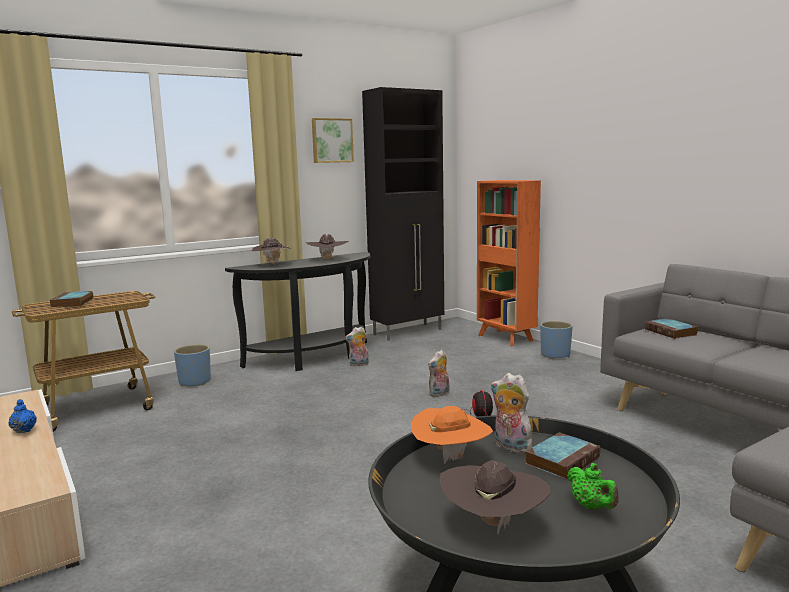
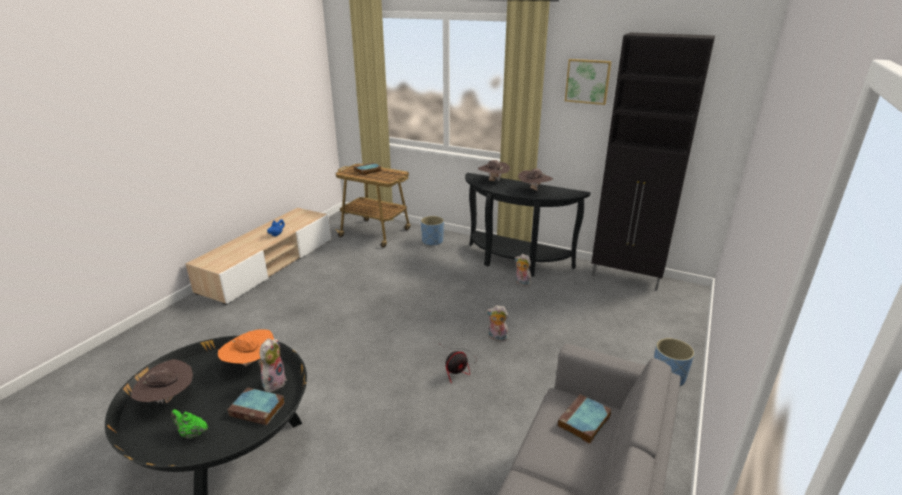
camera: 60 degrees right, 15 degrees up
orange bookcase [477,180,541,346] -> none
green teapot [567,463,619,510] -> green teapot turned 75 degrees clockwise [171,409,208,439]

